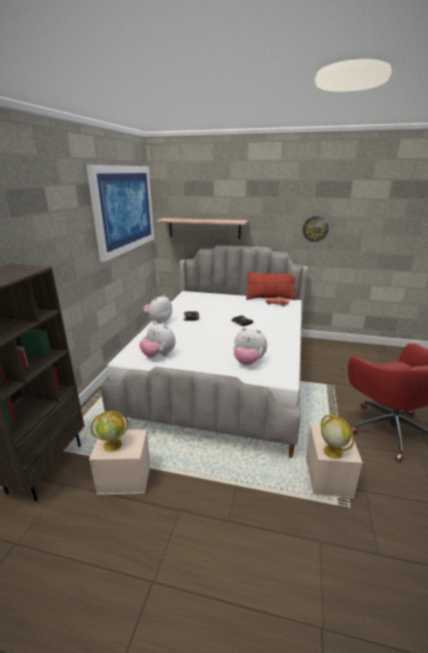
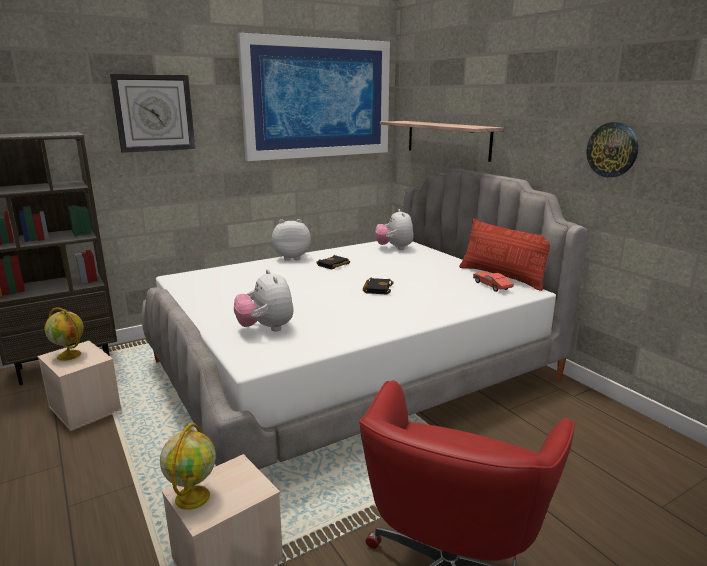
camera: 45 degrees right, 5 degrees down
plush toy [139,322,176,358] -> plush toy moved to [375,209,414,250]
none -> wall clock [110,74,195,153]

